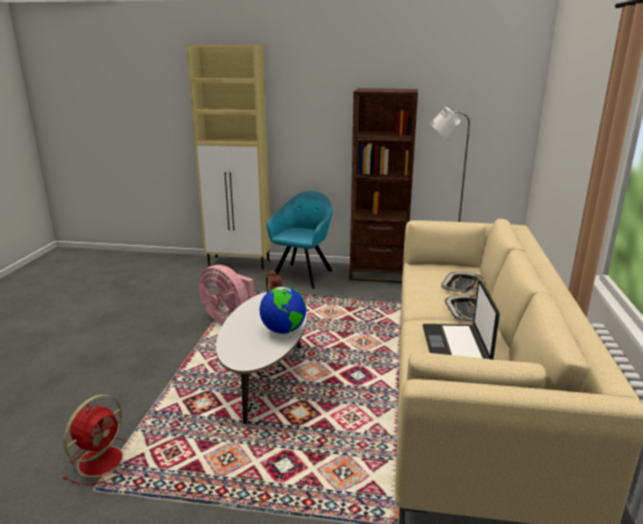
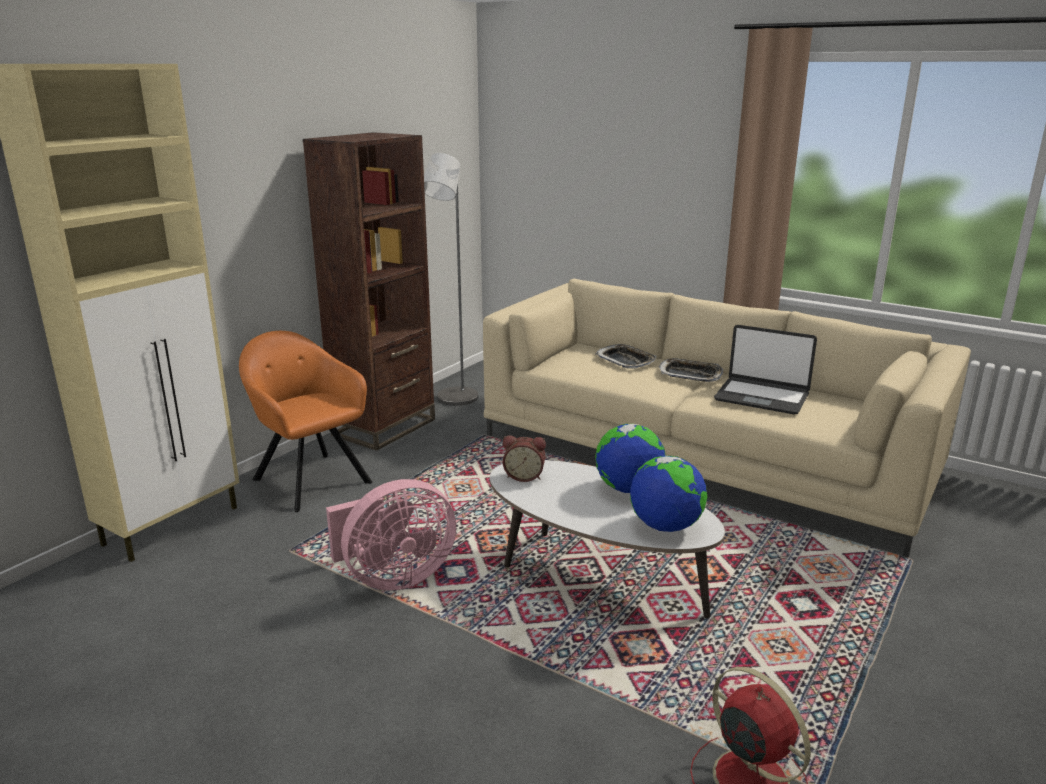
camera: 65 degrees left, 0 degrees up
turquoise armchair [267,191,332,289] -> orange armchair [239,331,373,512]
none -> globe [630,456,707,532]

